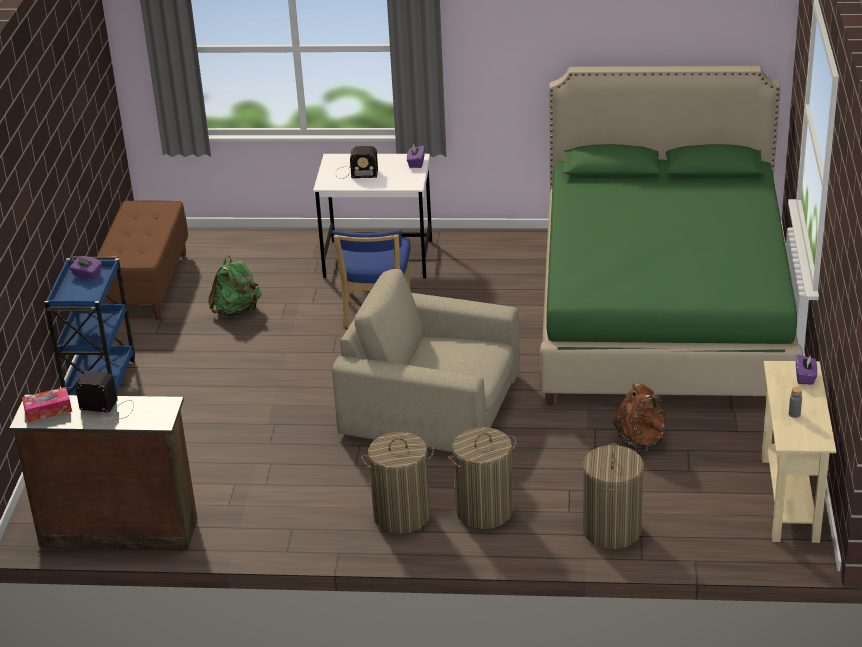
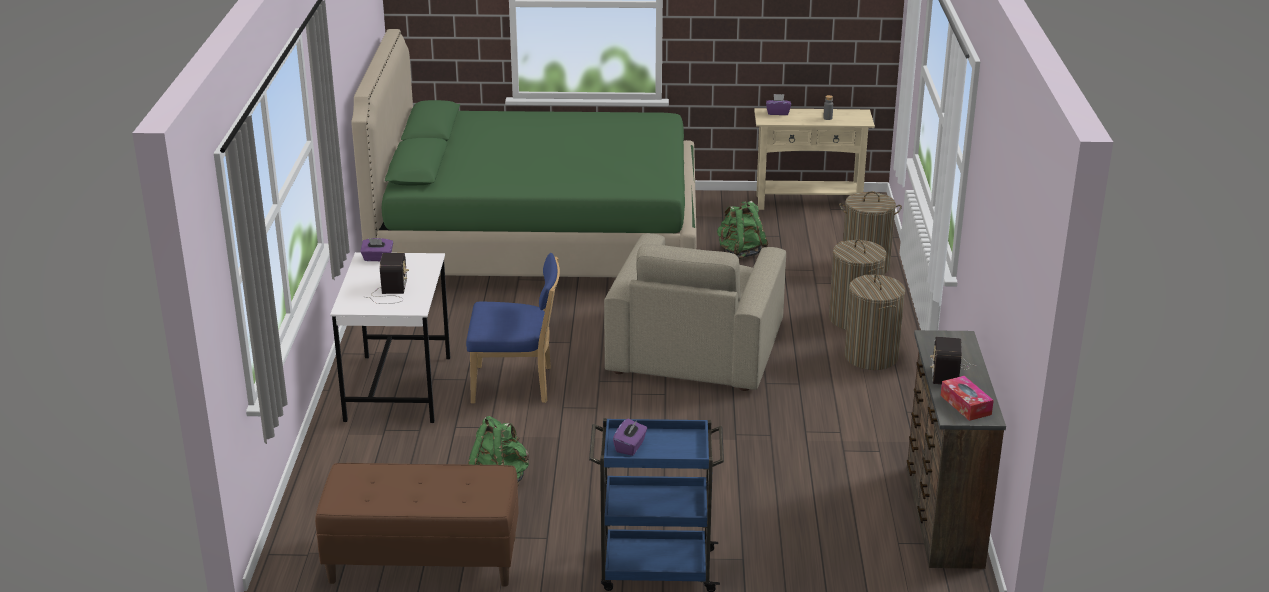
camera: 95 degrees left, 5 degrees down
brown backpack [613,384,666,452] -> green backpack [717,201,768,259]

